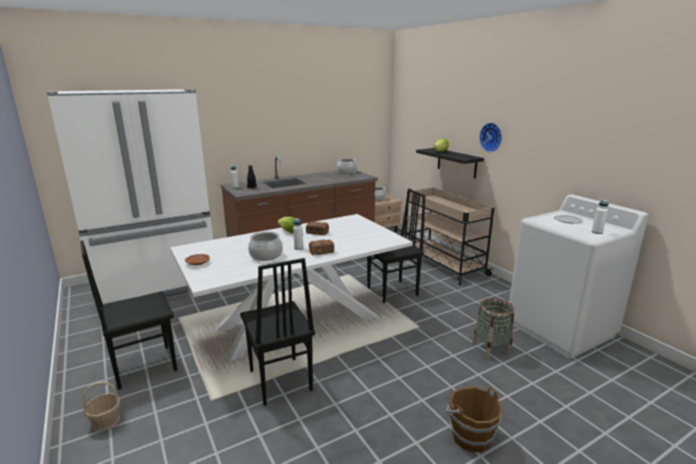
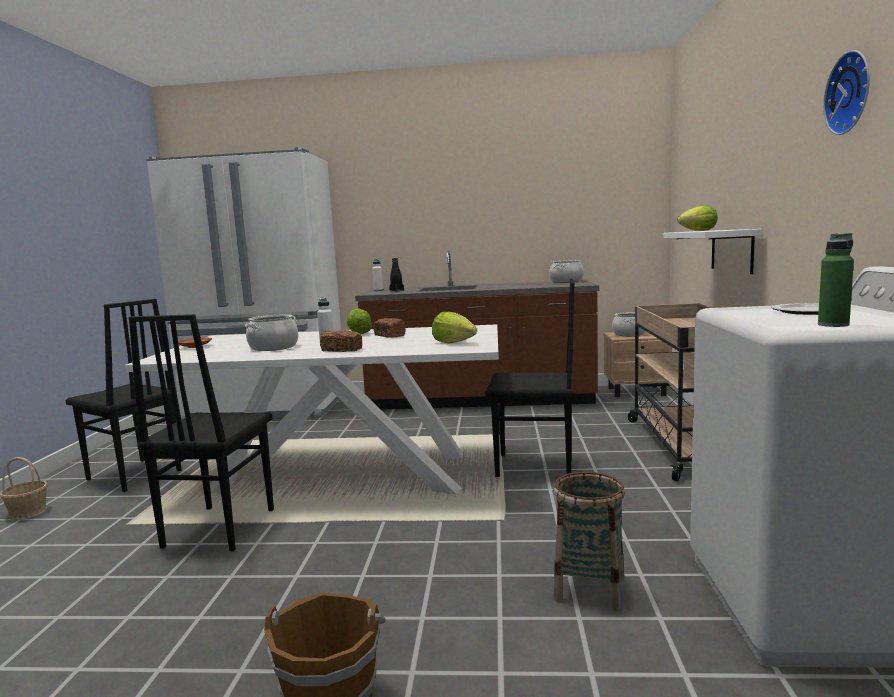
camera: 35 degrees right, 10 degrees down
black chair [80,240,177,390] -> black chair turned 150 degrees counterclockwise [65,299,181,492]
black shelf [416,148,484,178] -> white shelf [663,229,762,274]
wall clock [479,123,502,152] -> wall clock moved to [823,50,870,135]
white bottle [592,200,609,234] -> green bottle [818,233,854,327]
none -> lettuce [432,312,477,344]

